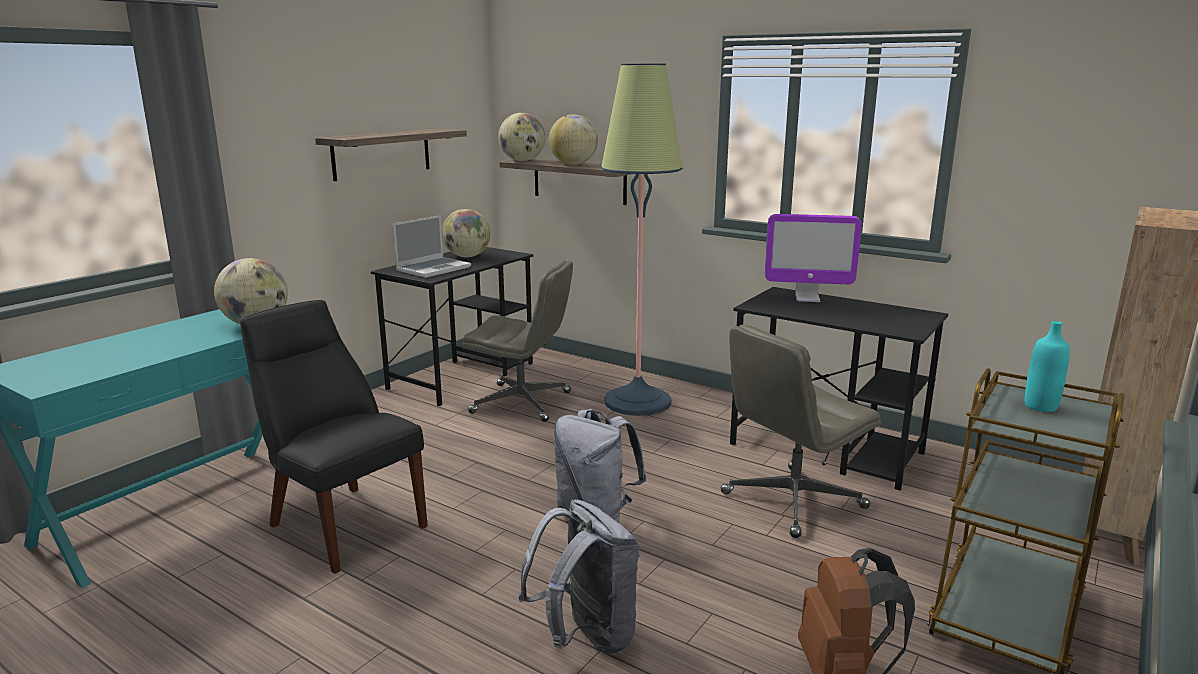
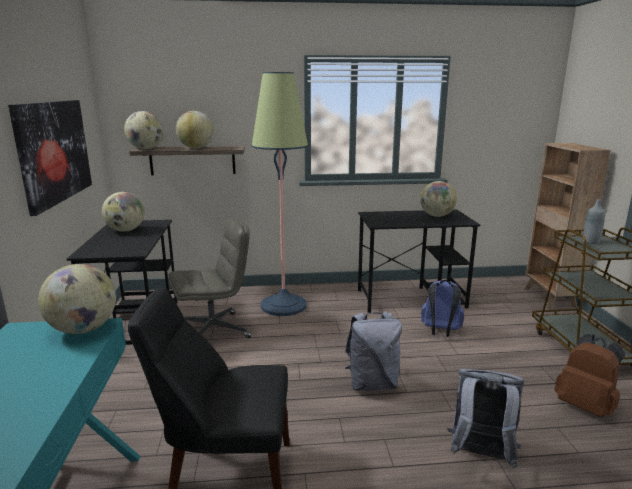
camera: 40 degrees left, 0 degrees up
shelf [315,129,467,181] -> picture [8,100,92,216]
laptop [393,215,471,278] -> none
grey office chair [721,324,881,538] -> blue backpack [421,280,464,337]
monitor [765,214,862,302] -> none
turquoise bottle [1025,321,1070,412] -> grey bottle [583,199,605,244]
none -> globe [420,181,457,217]

